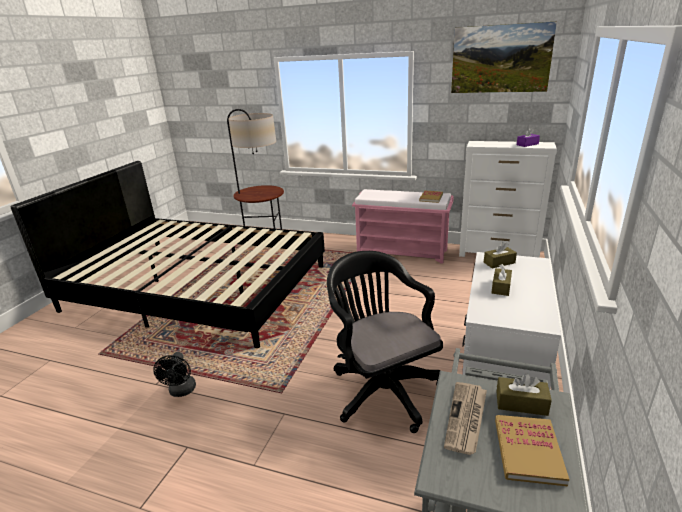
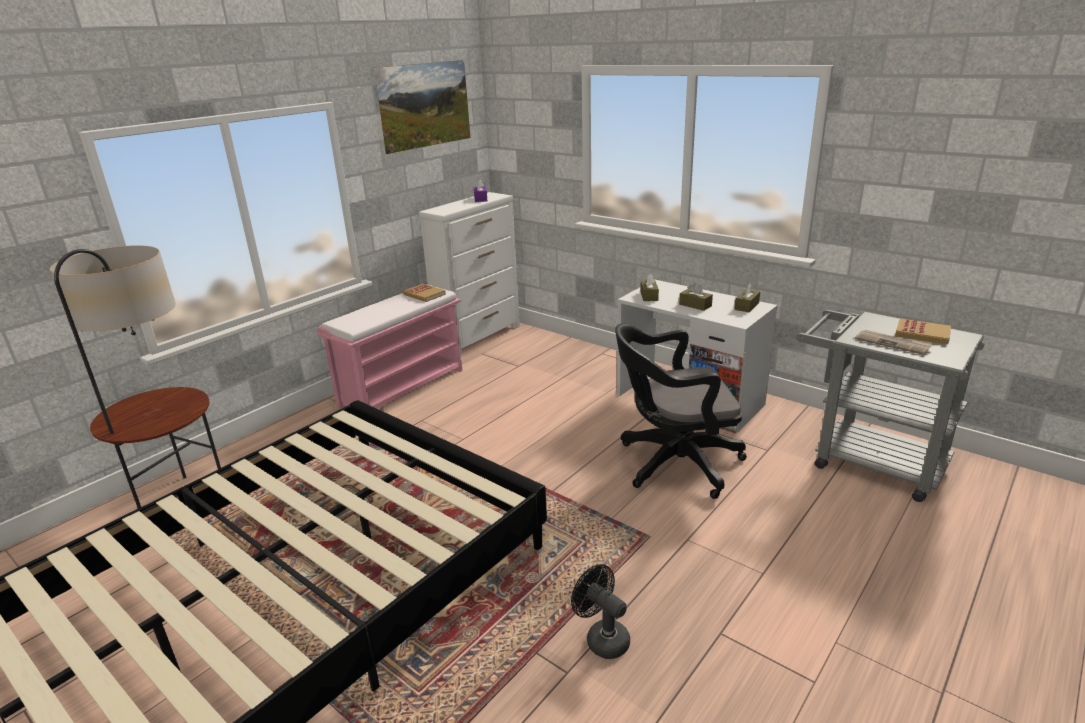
camera: 70 degrees left, 0 degrees up
black fan [153,352,196,397] -> black fan turned 150 degrees counterclockwise [571,564,630,659]
brown tissue box [497,374,552,416] -> brown tissue box moved to [734,283,760,312]

